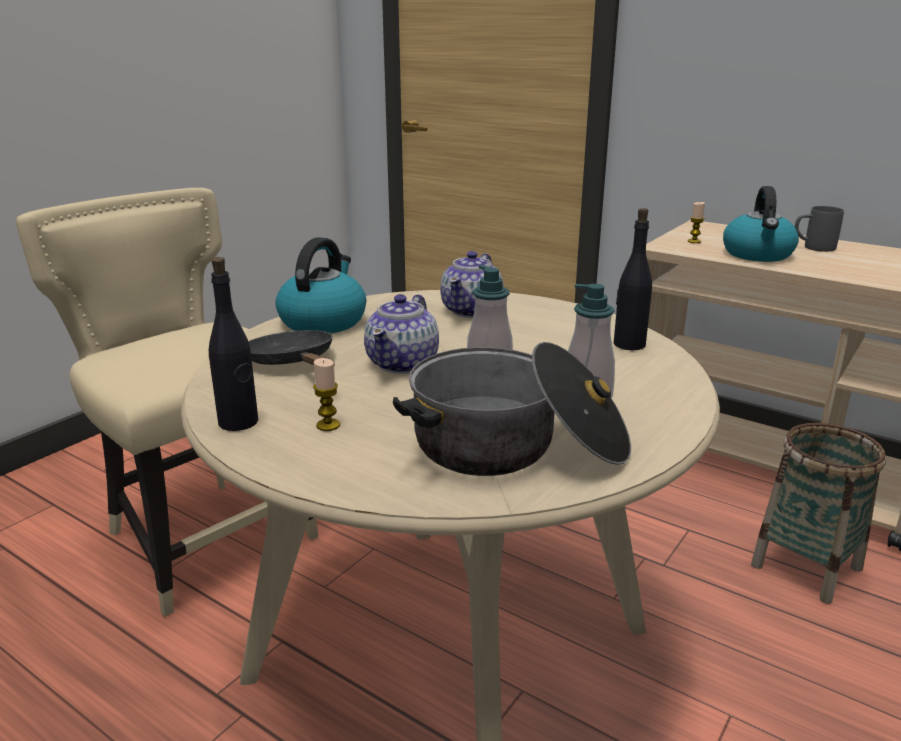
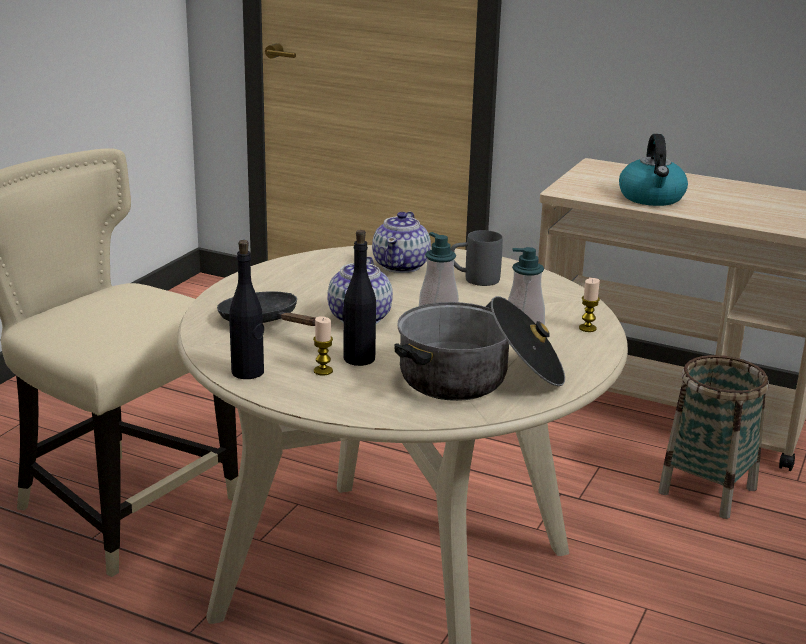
camera: 10 degrees left, 0 degrees up
kettle [275,237,366,333] -> none
black bottle [614,208,652,350] -> black bottle moved to [343,230,376,366]
candle [688,202,705,243] -> candle moved to [579,278,600,332]
grey mug [795,206,844,252] -> grey mug moved to [450,230,503,286]

